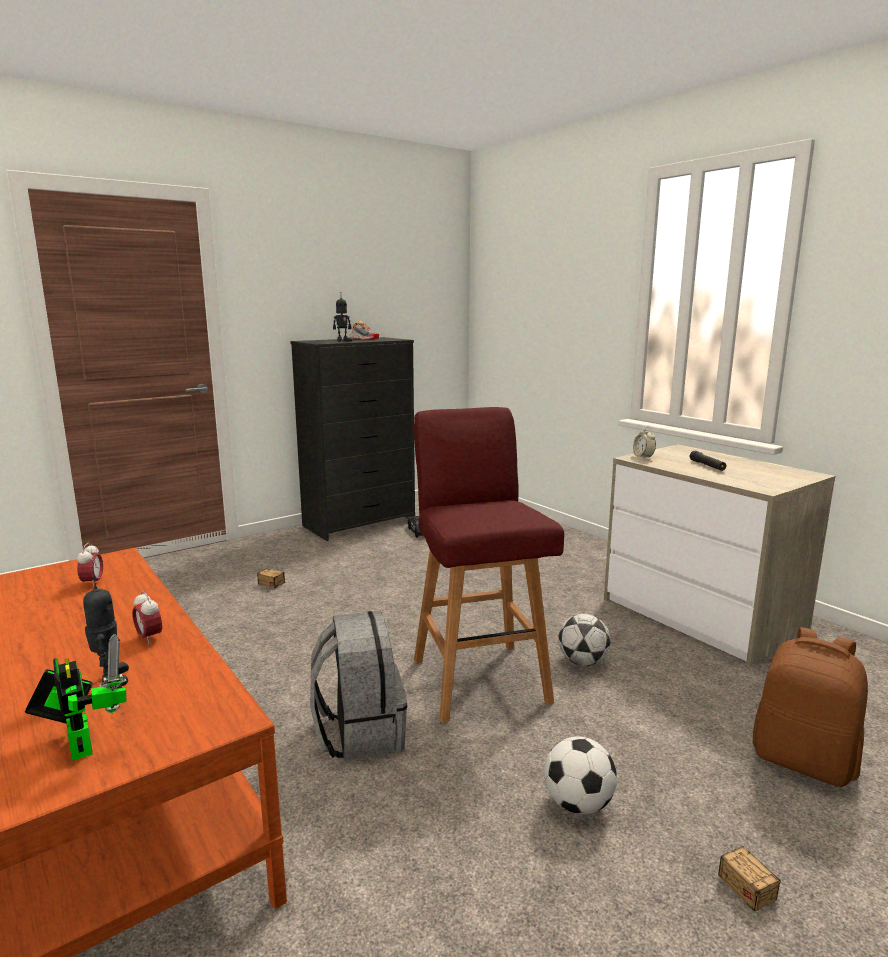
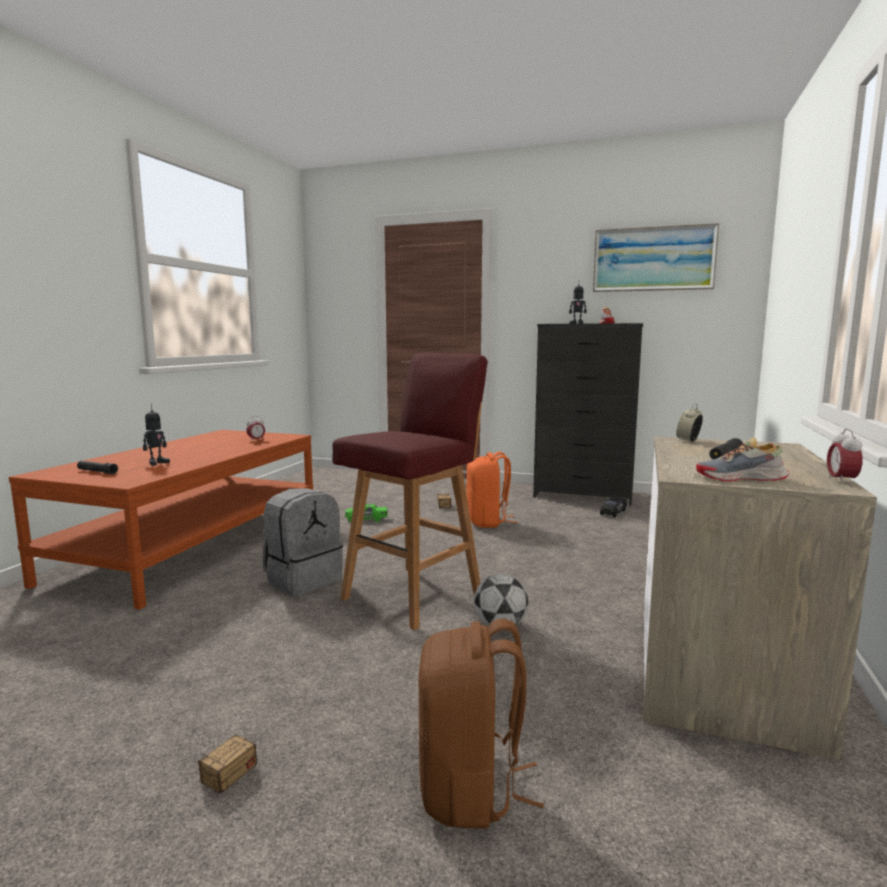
camera: 55 degrees right, 5 degrees down
toy robot [25,634,127,761] -> black flashlight [77,461,118,474]
alarm clock [132,591,162,645] -> alarm clock moved to [827,429,863,484]
football [544,736,617,815] -> none
none -> green toy car [345,504,388,522]
none -> orange backpack [466,452,518,528]
none -> picture [593,223,719,292]
none -> shoe [696,437,789,482]

